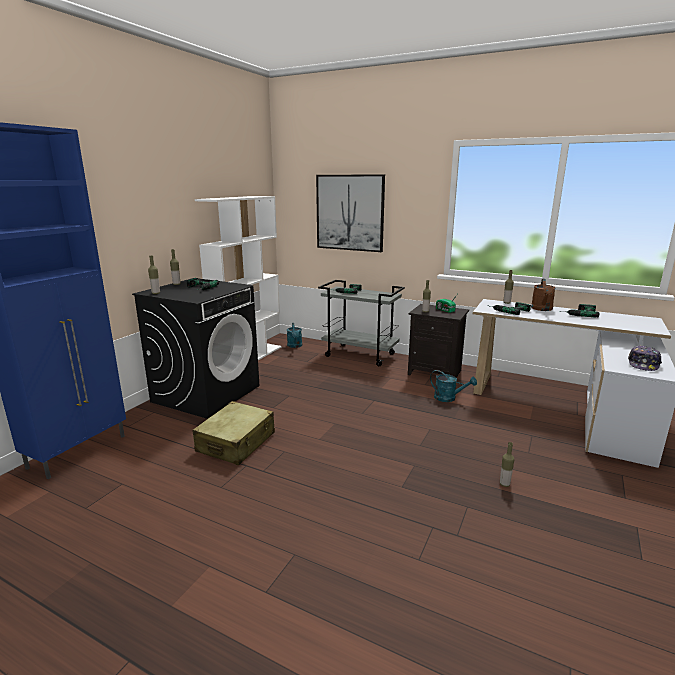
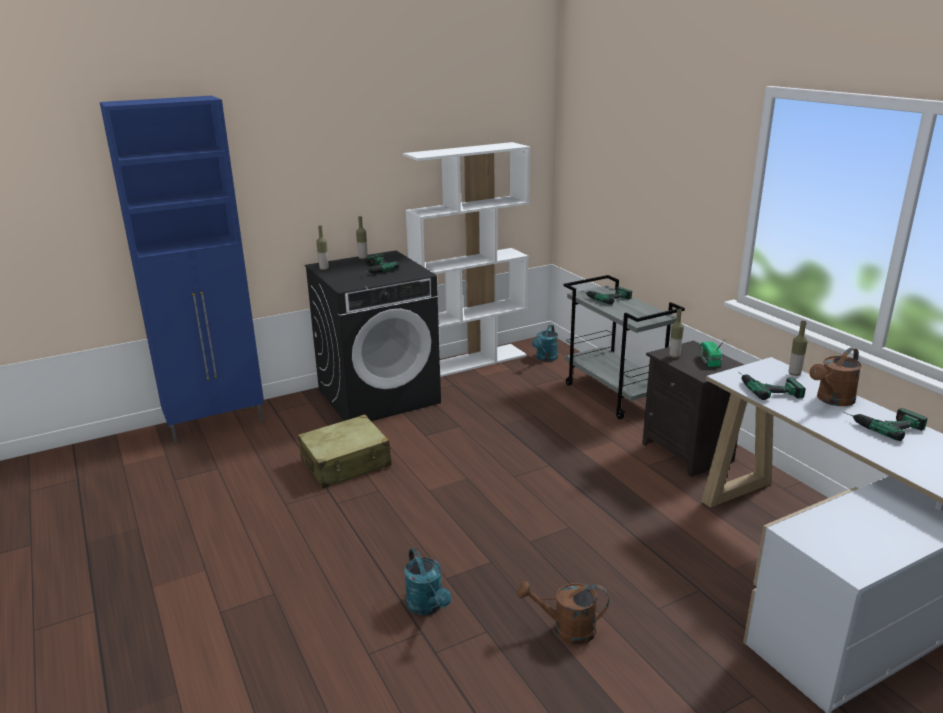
camera: 35 degrees right, 5 degrees up
picture [316,175,385,252] -> none
turquoise watering can [430,370,477,402] -> turquoise watering can moved to [404,548,451,615]
bottle [500,442,514,487] -> brown watering can [517,581,609,644]
cap [628,345,662,371] -> none

